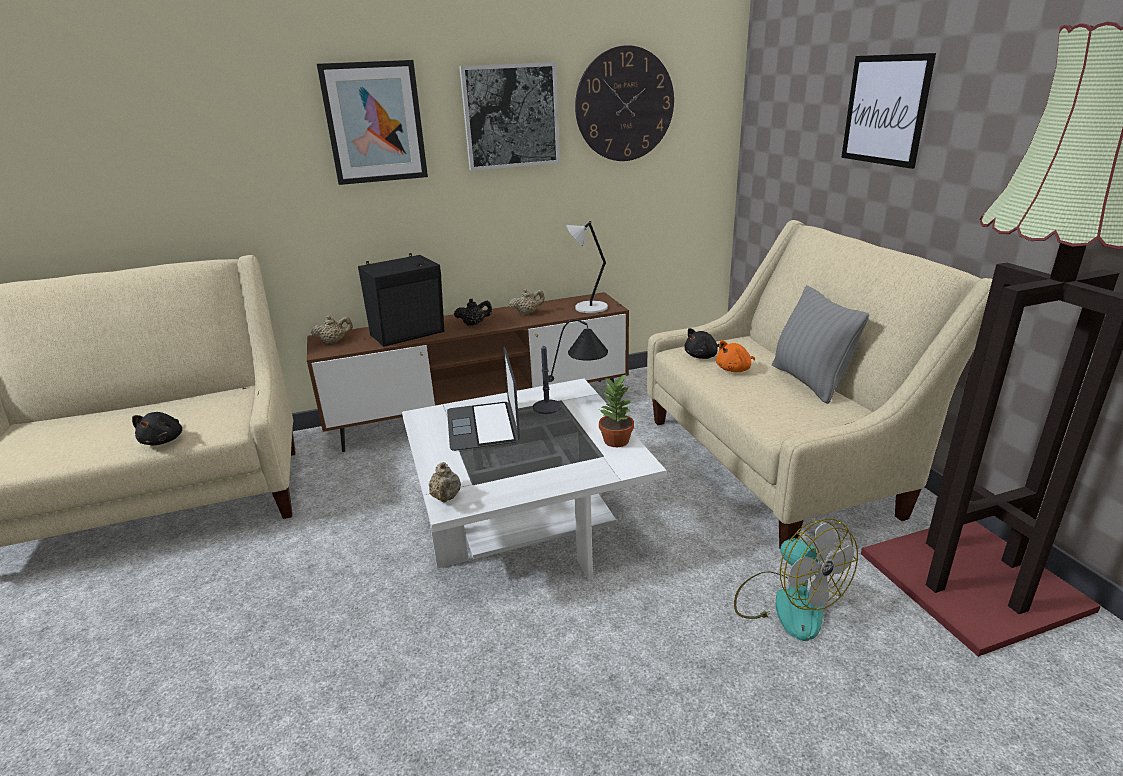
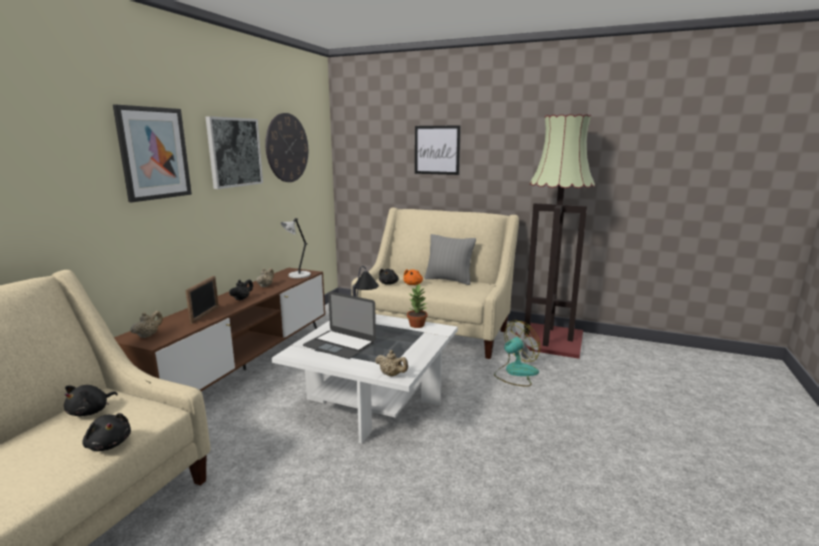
camera: 50 degrees left, 10 degrees down
black speaker [358,253,444,347] -> picture frame [185,276,219,324]
fan [734,518,858,641] -> fan turned 45 degrees counterclockwise [494,320,541,387]
none -> black plush toy [64,385,118,416]

